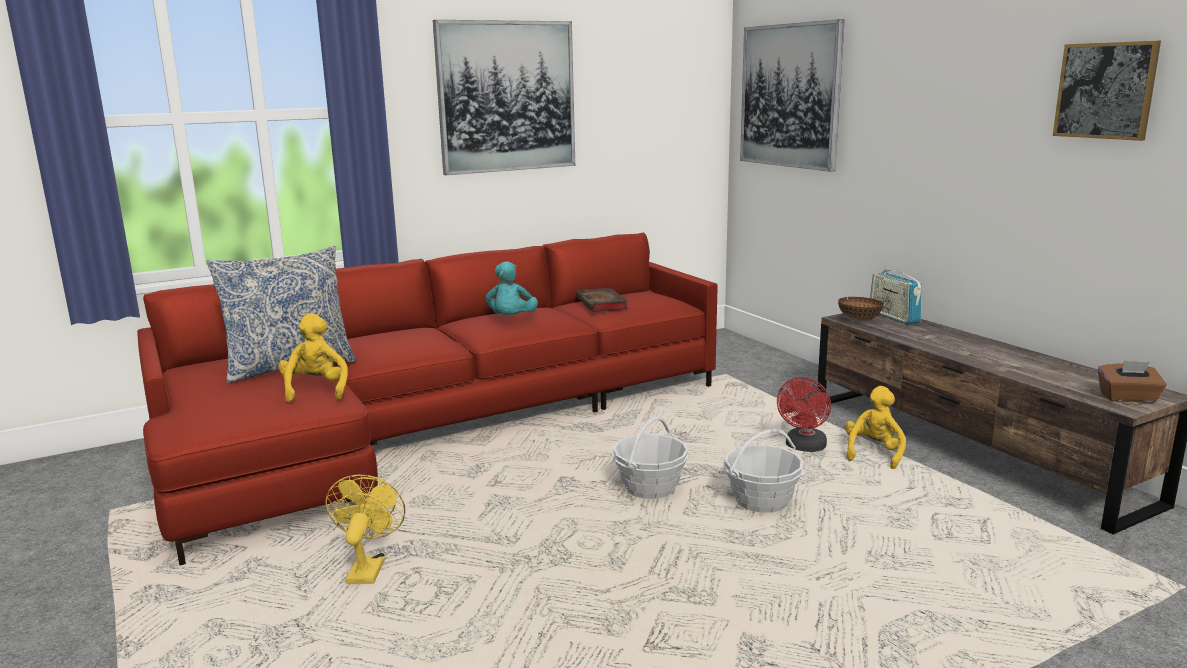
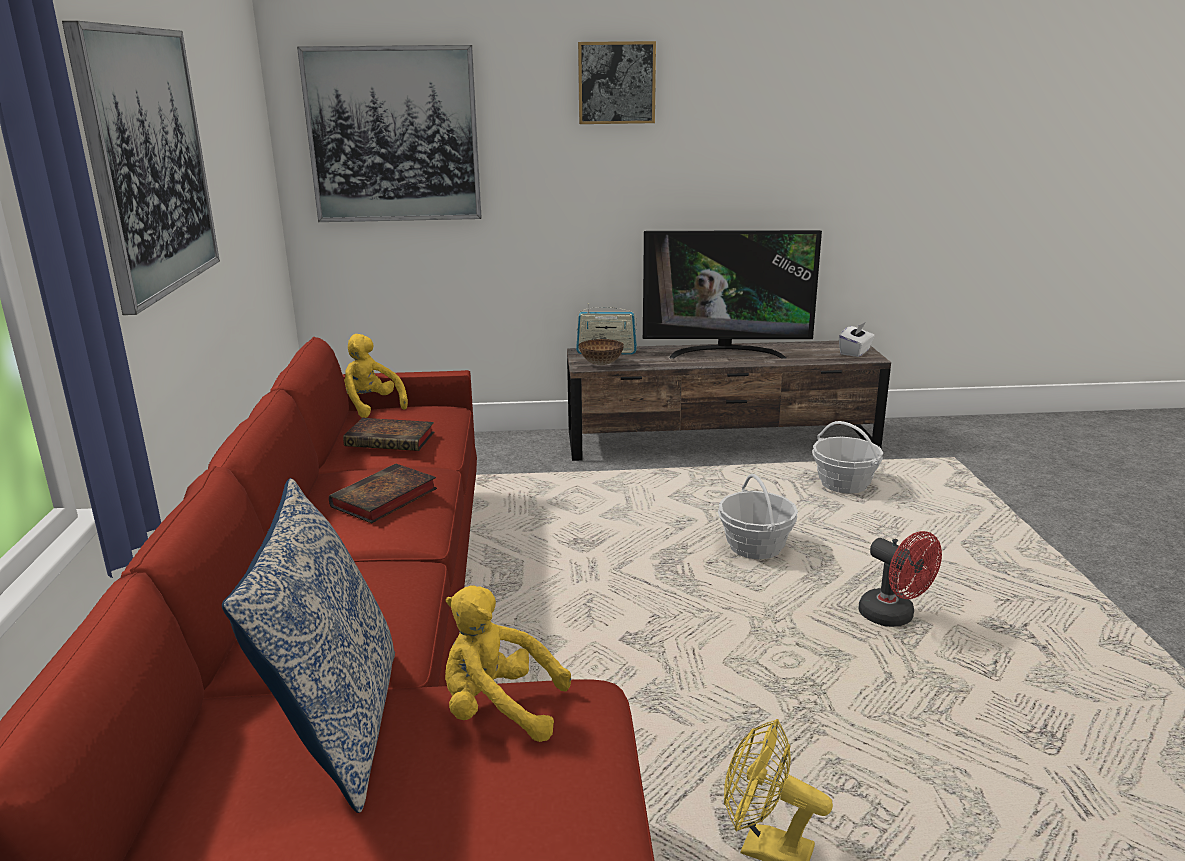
camera: 65 degrees left, 5 degrees up
turquoise plush toy [486,261,538,315] -> book [329,464,437,523]
basket [612,417,688,499] -> basket moved to [812,421,883,494]
red fan [777,377,831,452] -> red fan moved to [859,531,942,627]
yellow plush toy [845,386,906,469] -> yellow plush toy moved to [344,334,408,418]
picture [1053,41,1161,141] -> picture moved to [578,41,656,124]
brown tissue box [1098,360,1166,403] -> white tissue box [839,322,875,357]
none -> television [643,230,822,359]

